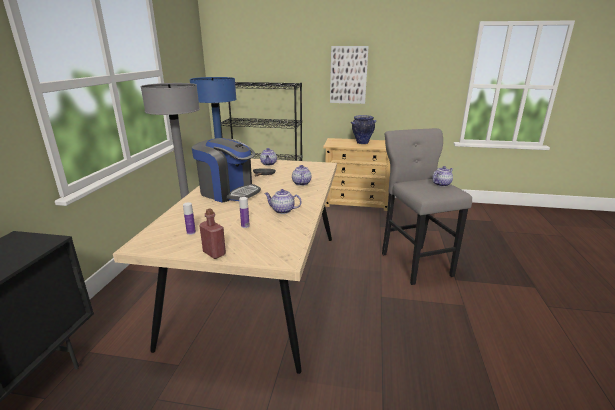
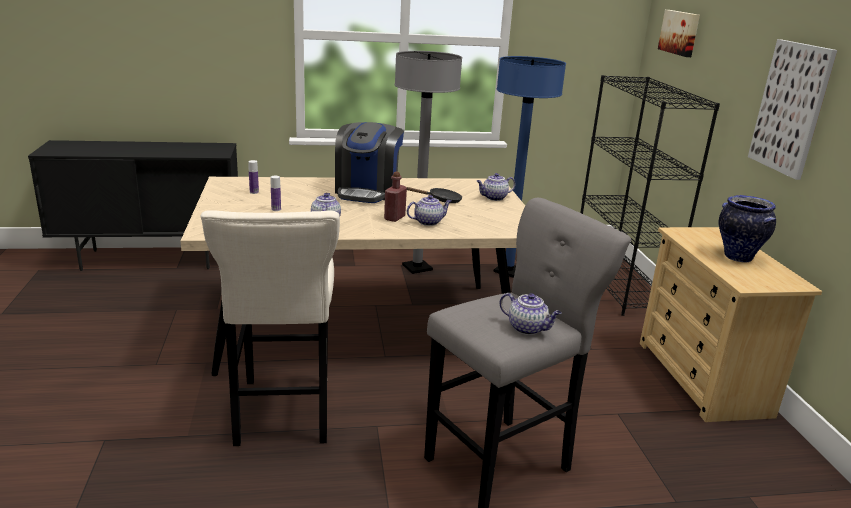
camera: 70 degrees right, 0 degrees up
red bottle [199,209,226,259] -> red bottle moved to [384,171,407,222]
none -> beige stool [201,210,340,446]
none -> picture [658,10,700,57]

